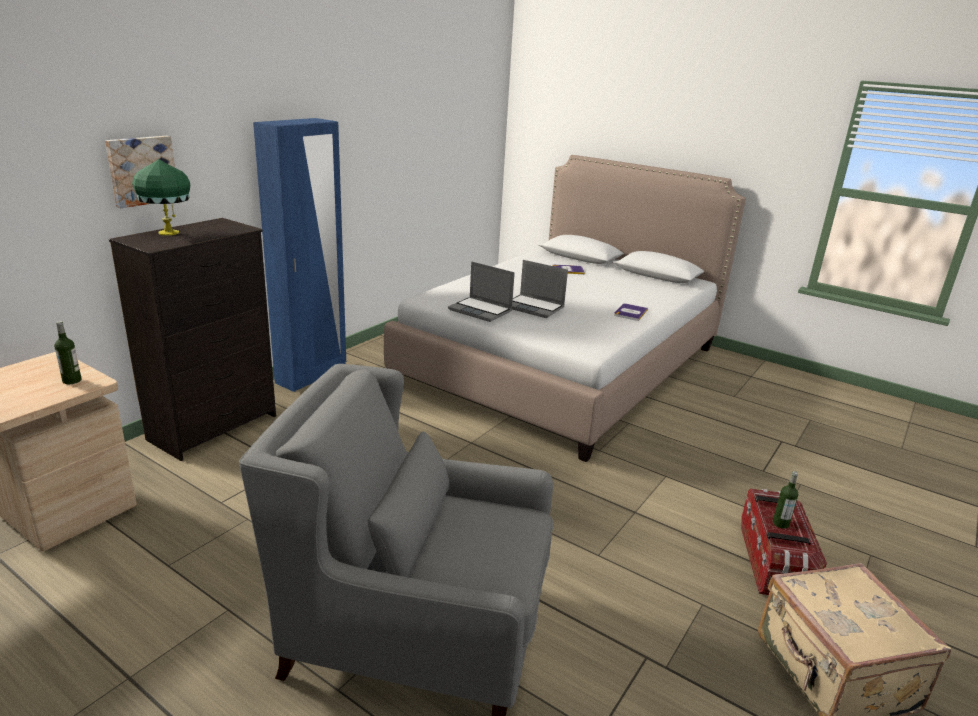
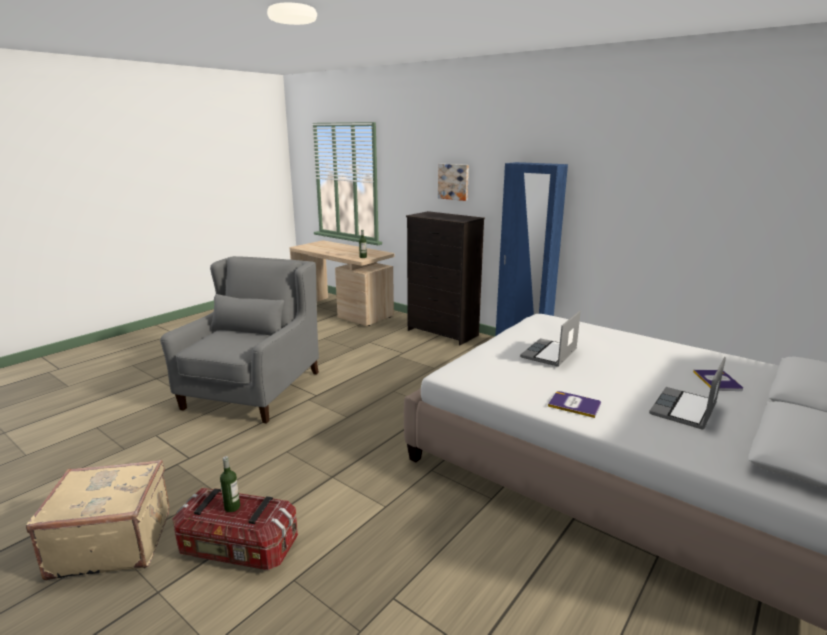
camera: 95 degrees right, 5 degrees down
green table lamp [132,159,190,236] -> none
laptop [448,261,515,322] -> laptop moved to [649,357,726,430]

